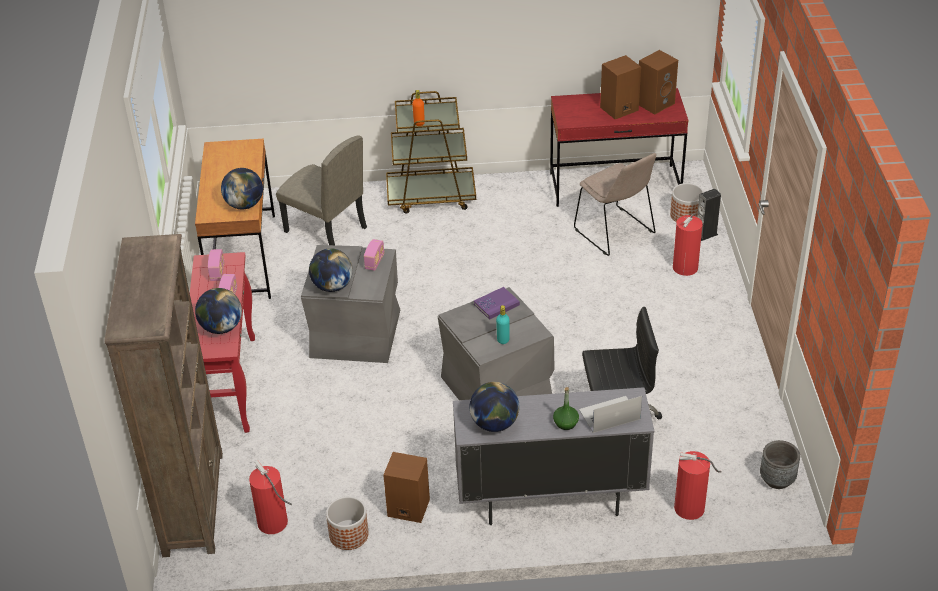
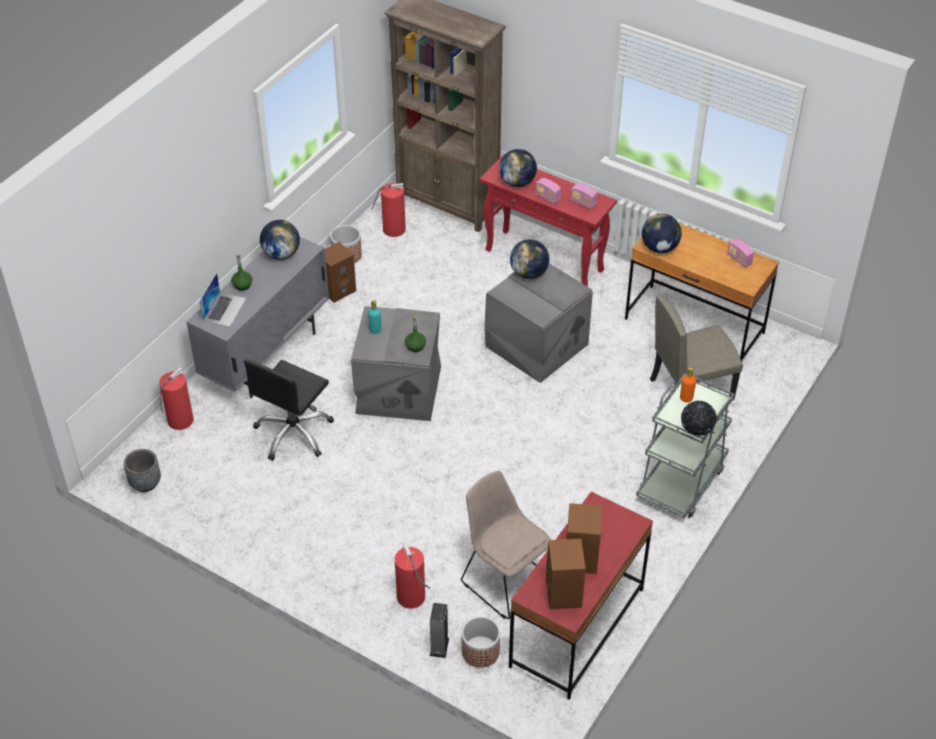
camera: 125 degrees right, 5 degrees up
radio [364,239,384,271] -> radio moved to [727,238,754,267]
brown cart [386,91,476,214] -> grey cart [636,373,734,518]
purple book [474,287,520,320] -> green bottle [405,316,426,352]
beige chair [574,153,656,256] -> beige chair turned 45 degrees clockwise [461,471,551,619]
none -> globe [681,401,717,436]

